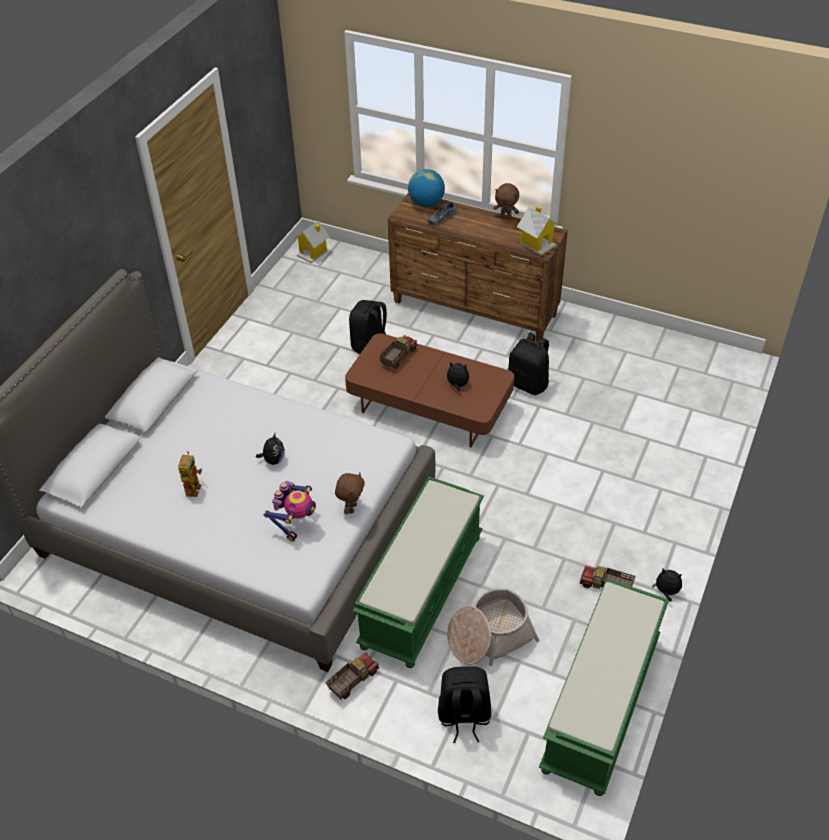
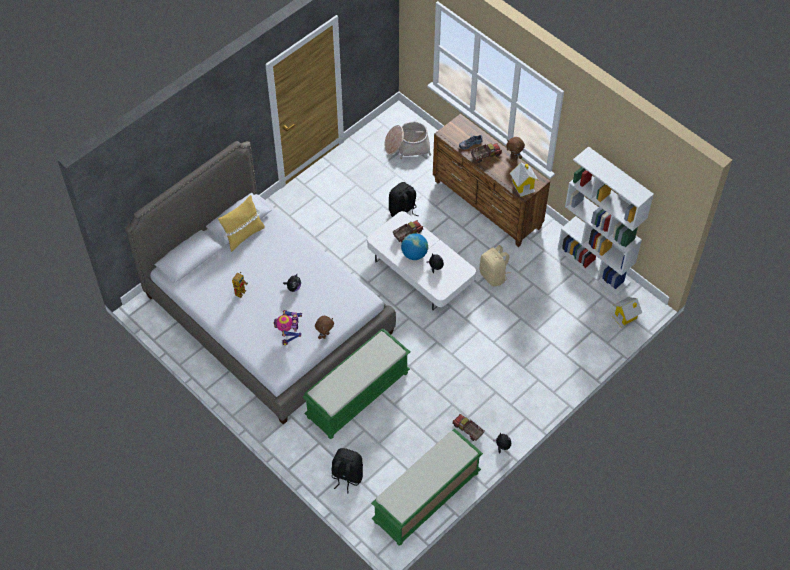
camera: 20 degrees right, 10 degrees up
toy robot [263,481,316,541] -> toy robot turned 135 degrees clockwise [273,310,302,345]
toy house [294,221,330,263] -> toy house moved to [612,297,642,328]
toy truck [326,653,379,700] -> toy truck moved to [470,143,502,163]
brown coffee table [345,333,514,448] -> white coffee table [367,211,476,310]
globe [408,169,445,207] -> globe moved to [401,233,428,260]
basket [447,588,539,666] -> basket moved to [385,122,431,159]
black backpack [508,333,549,395] -> beige backpack [480,245,511,286]
none -> yellow pillow [218,195,265,252]
none -> white bookcase [558,146,654,296]

